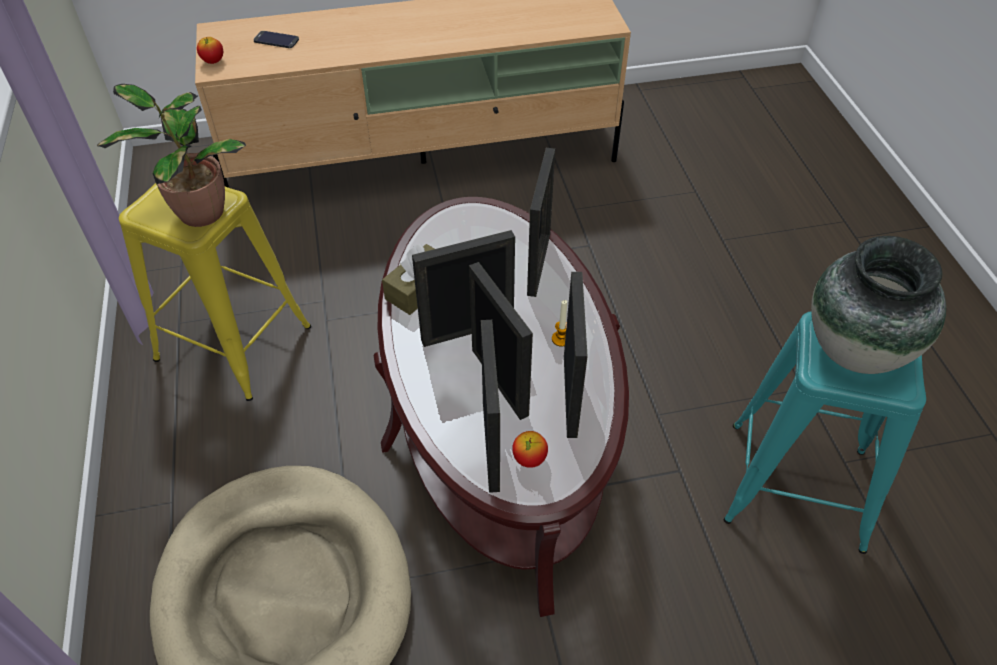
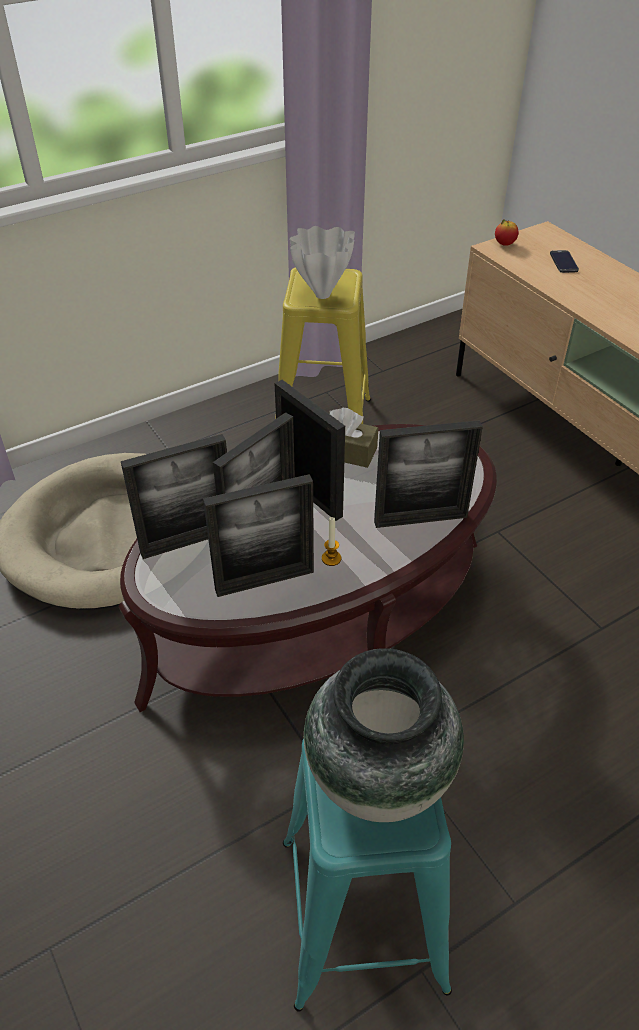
camera: 70 degrees right, 5 degrees down
potted plant [97,84,246,227] -> white vase [290,226,355,299]
apple [512,431,548,468] -> none

